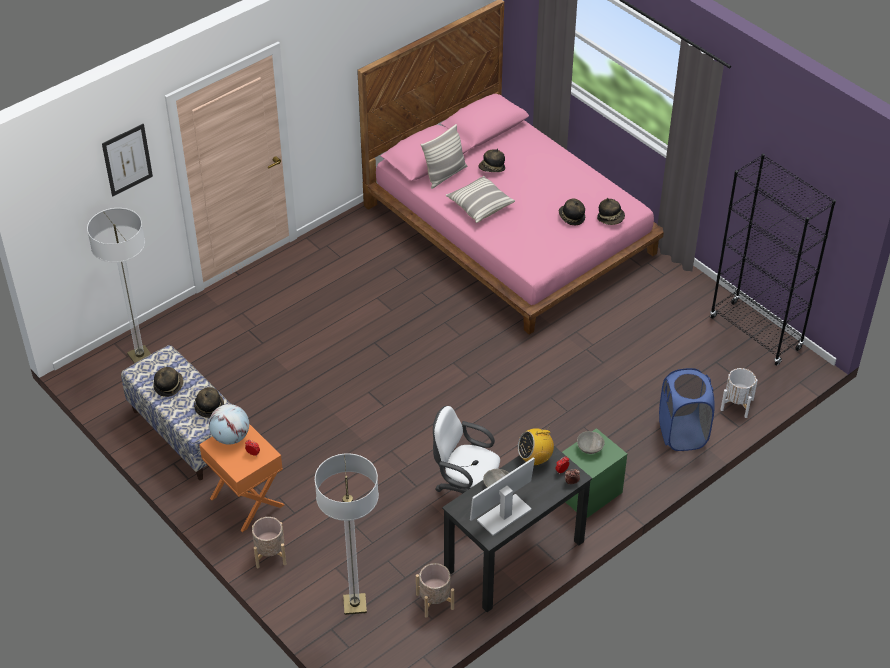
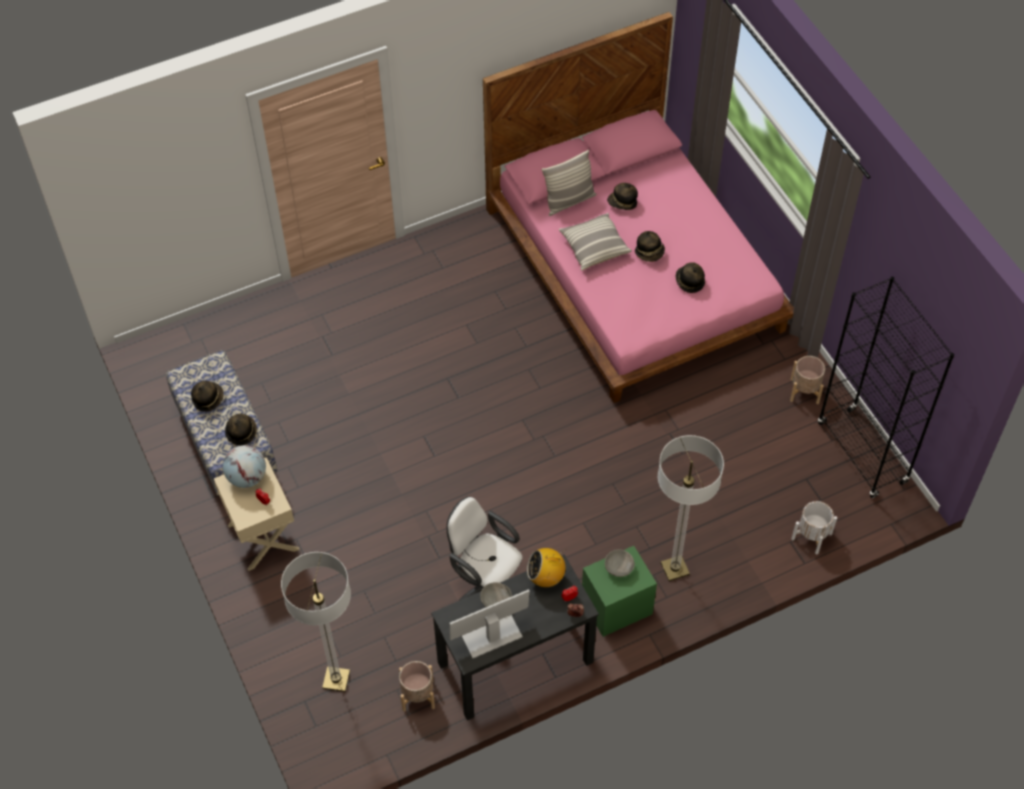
camera: 15 degrees right, 10 degrees up
floor lamp [87,208,151,364] -> floor lamp moved to [658,435,724,581]
picture [102,124,153,196] -> none
orange nightstand [199,424,284,532] -> beige nightstand [214,457,300,571]
beige planter [252,517,286,568] -> beige planter moved to [790,356,825,404]
hat [597,198,625,225] -> hat moved to [635,231,665,262]
blue laundry basket [659,368,714,451] -> none

